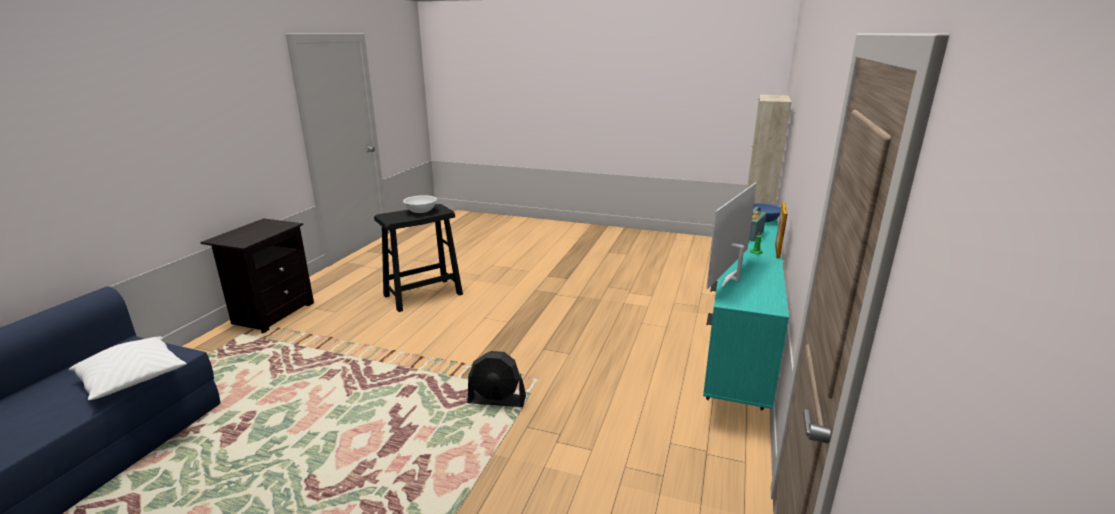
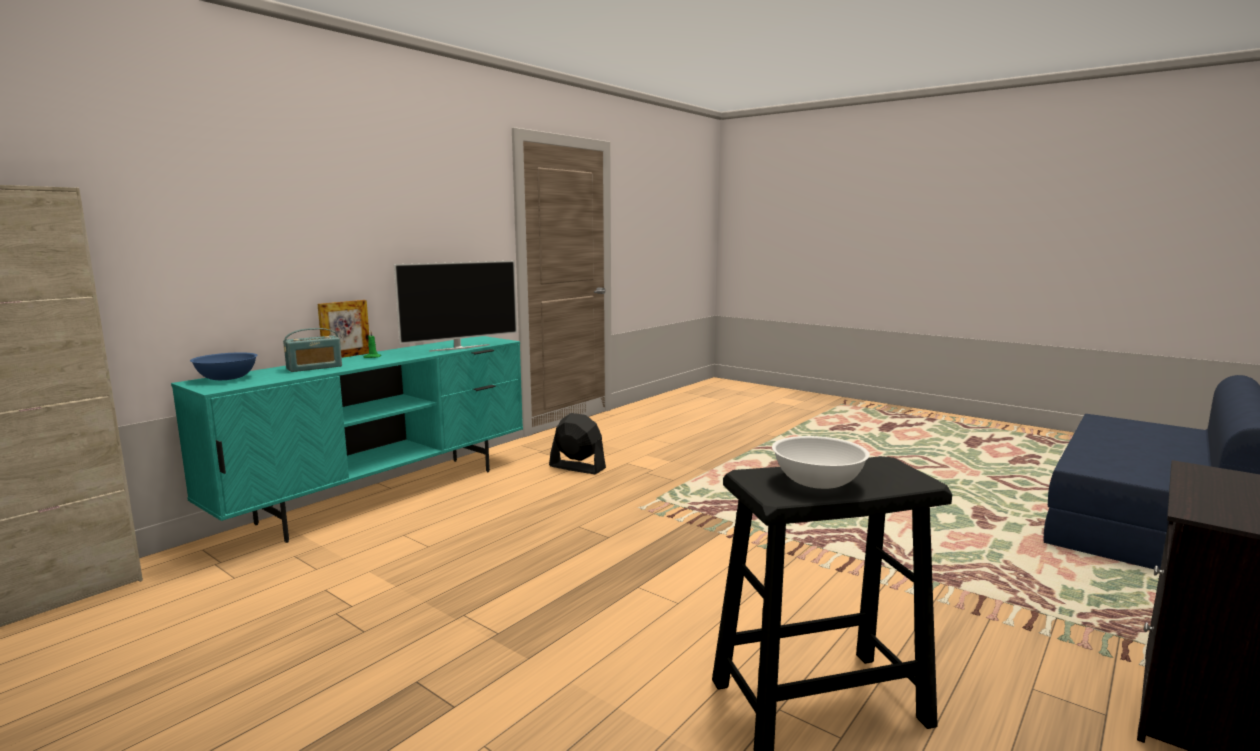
camera: 160 degrees left, 10 degrees down
white pillow [69,337,187,400] -> none
black fan [467,351,526,407] -> black fan moved to [549,413,606,474]

